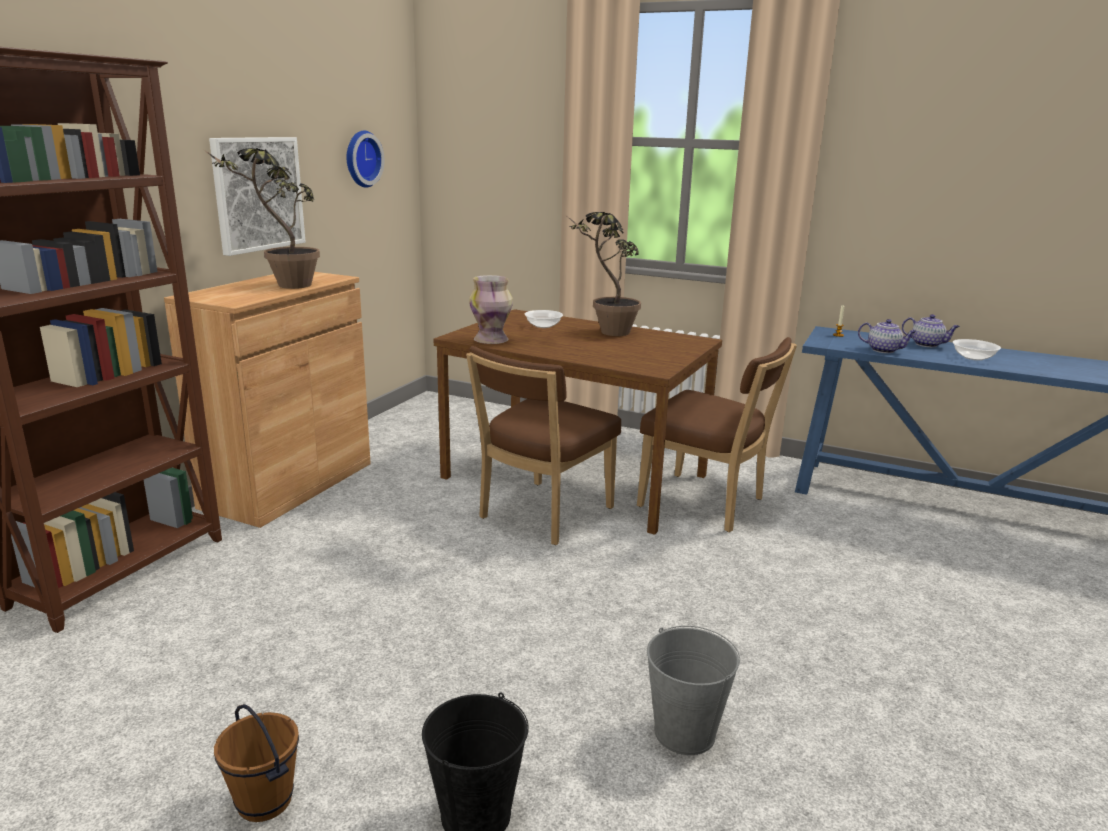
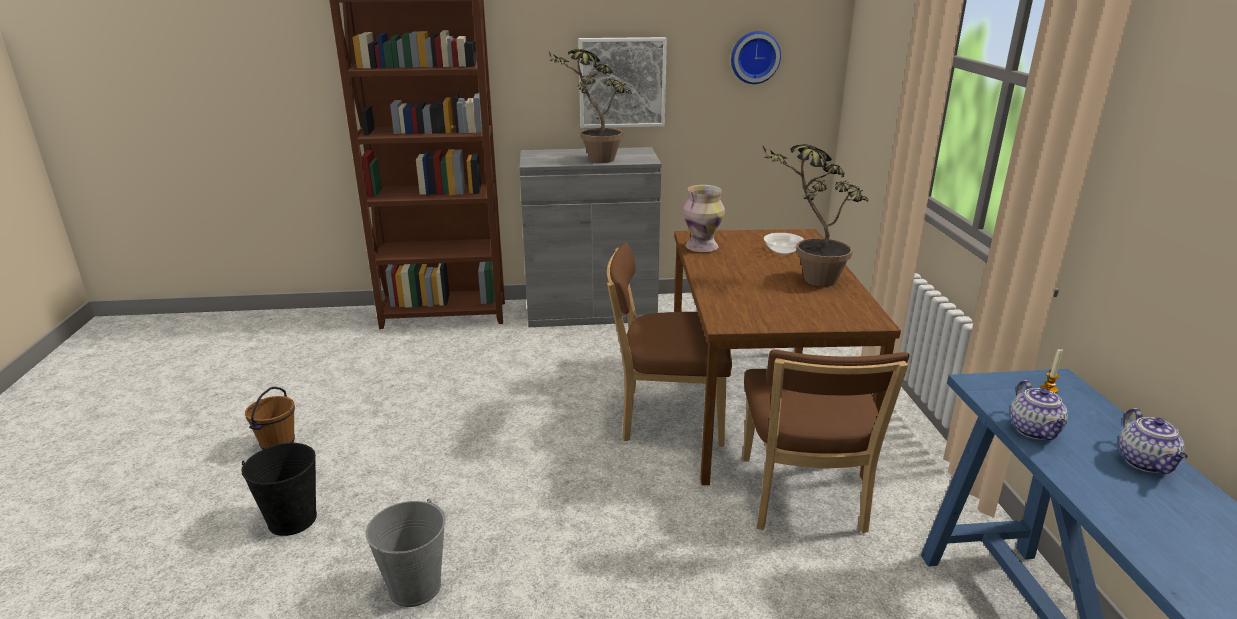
camera: 60 degrees right, 5 degrees up
brown cabinet [164,272,371,528] -> grey cabinet [519,147,661,327]
bowl [953,339,1001,361] -> none

